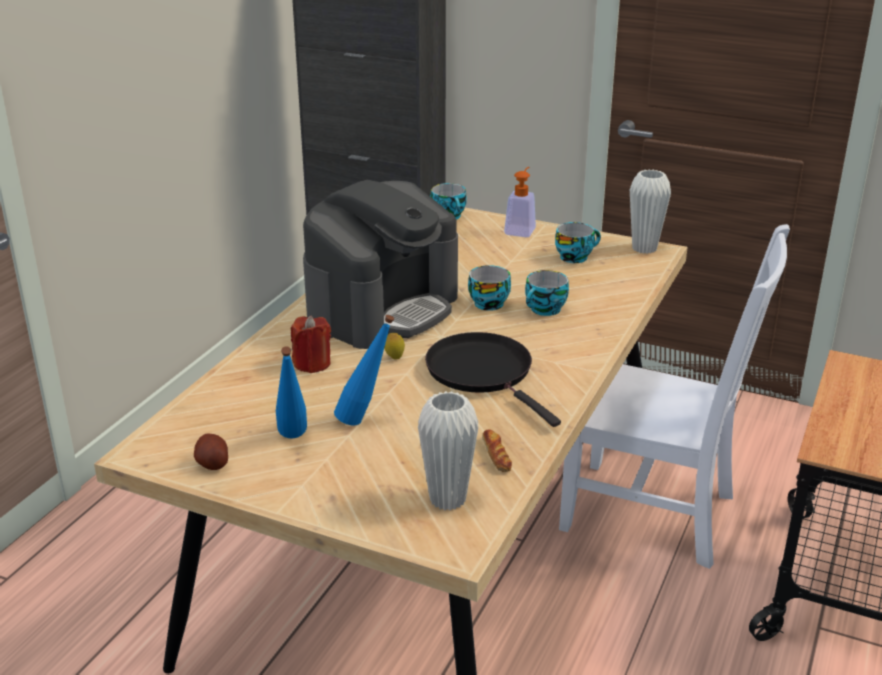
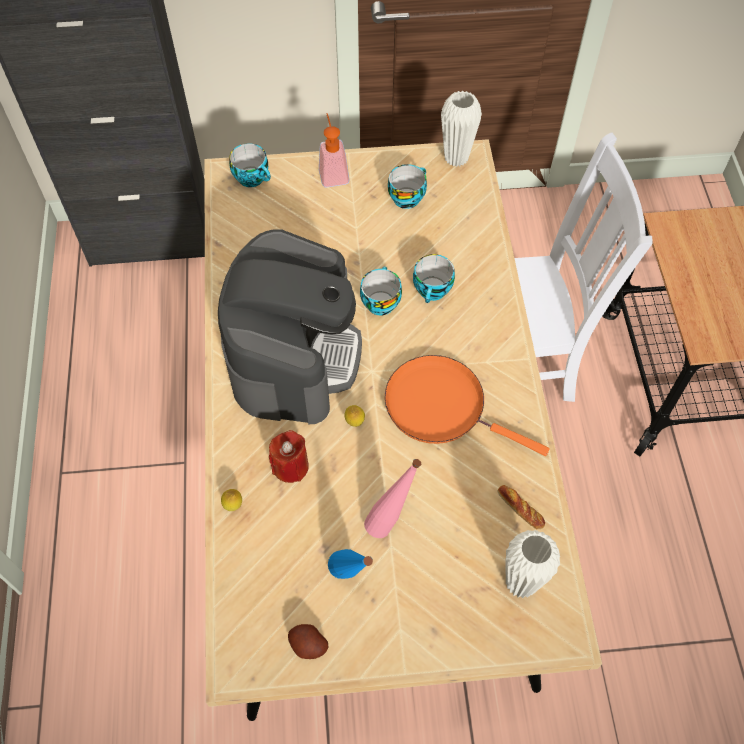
camera: 30 degrees left, 30 degrees up
blue bottle [334,315,394,425] -> pink bottle [364,459,421,538]
black frying pan [425,332,561,427] -> orange frying pan [385,355,549,456]
none -> lemon [221,489,242,511]

